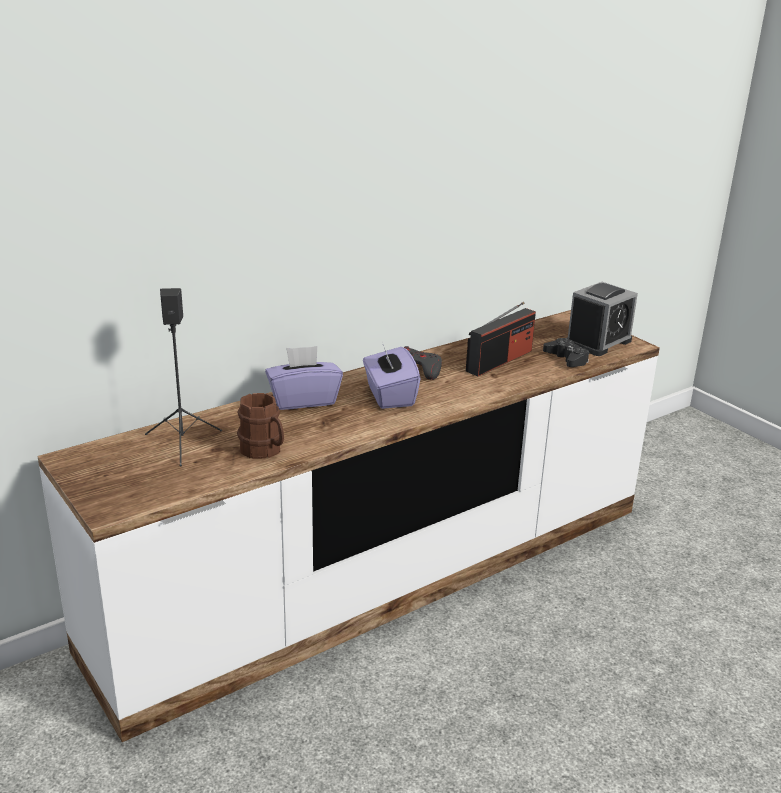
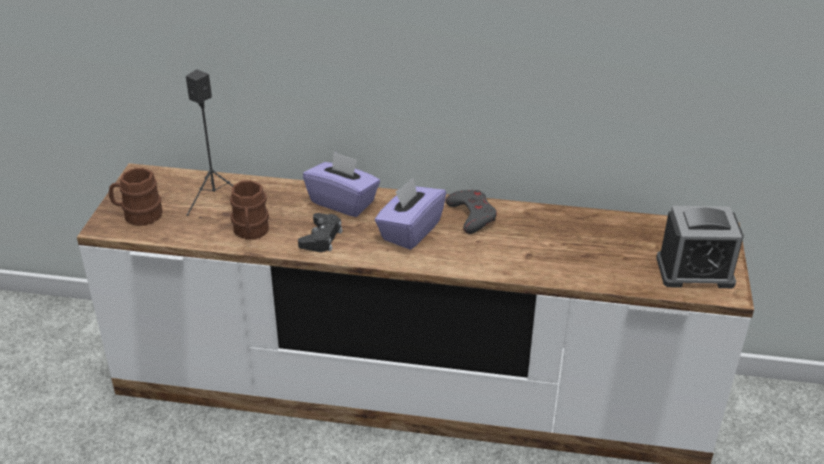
camera: 45 degrees right, 10 degrees up
radio [466,302,536,376] -> none
black game controller [543,338,589,367] -> black game controller moved to [298,213,342,252]
none -> brown mug [109,168,162,226]

